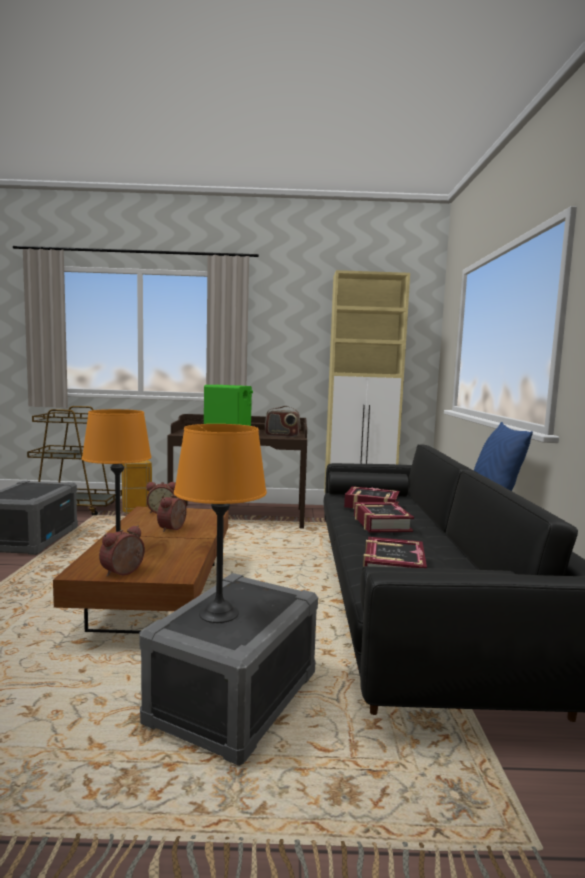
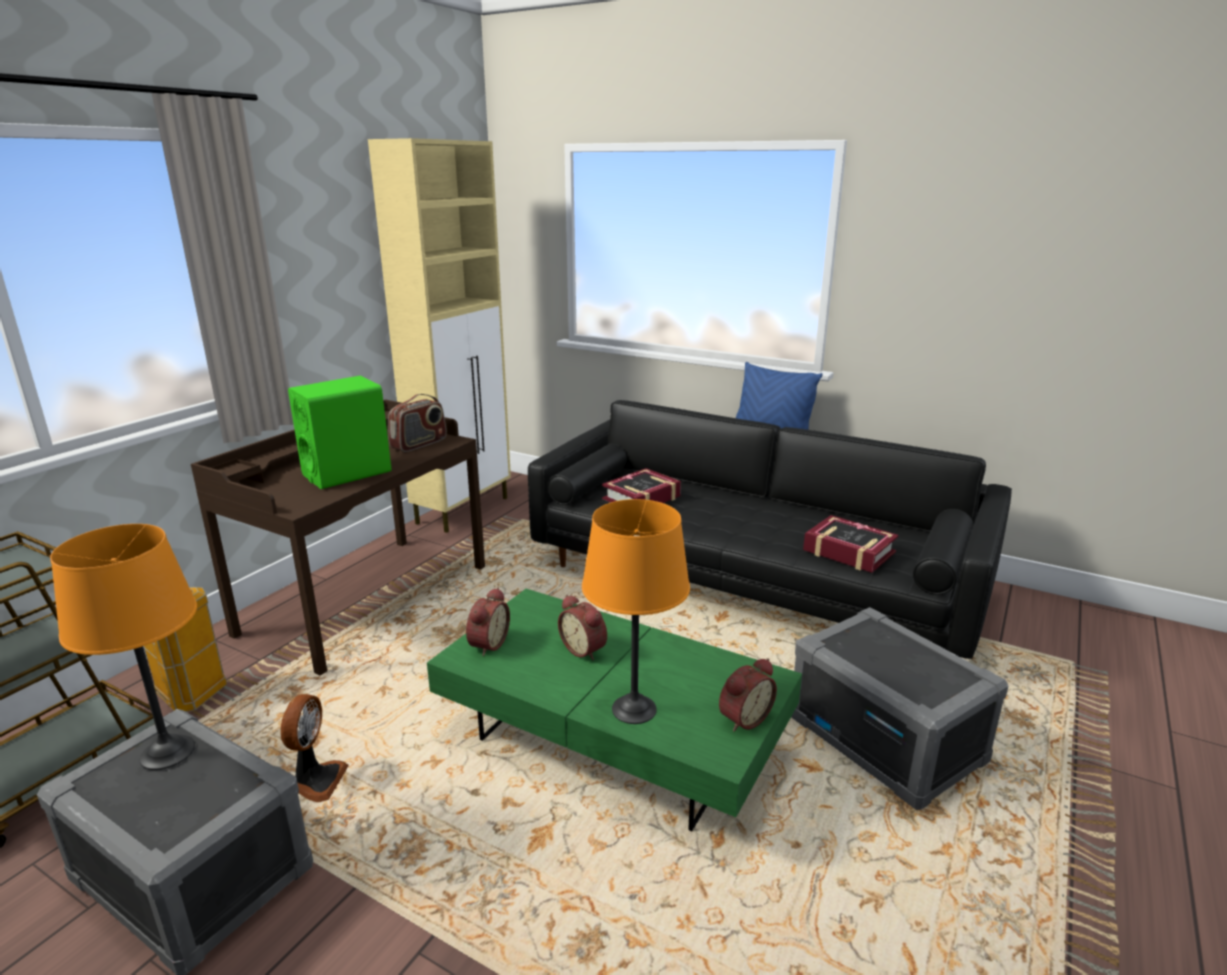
camera: 60 degrees left, 15 degrees up
brown coffee table [53,507,228,634] -> green coffee table [427,589,802,831]
alarm clock [99,525,145,577] -> alarm clock turned 105 degrees counterclockwise [719,658,777,732]
orange table lamp [174,424,267,623] -> orange table lamp moved to [50,524,197,770]
book [354,502,414,533] -> none
none -> fan [280,694,349,802]

